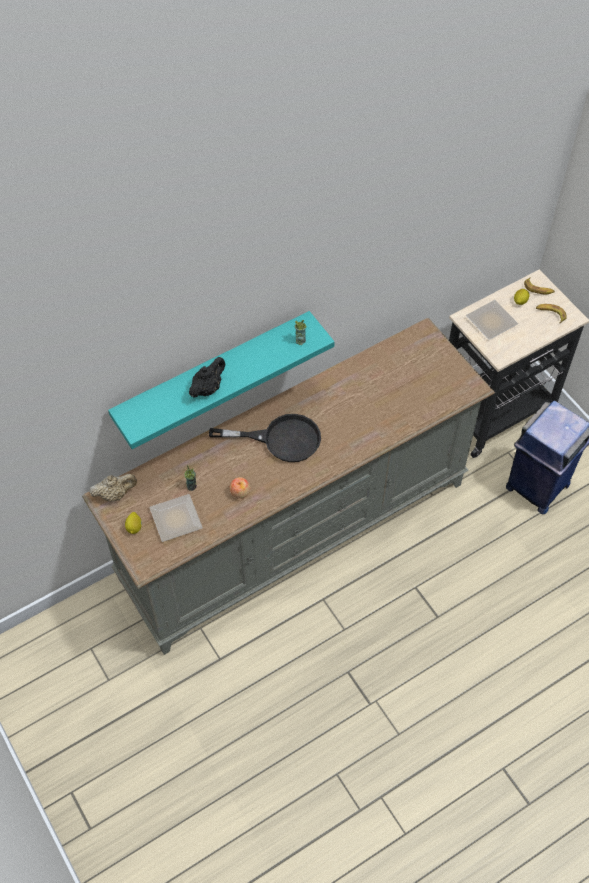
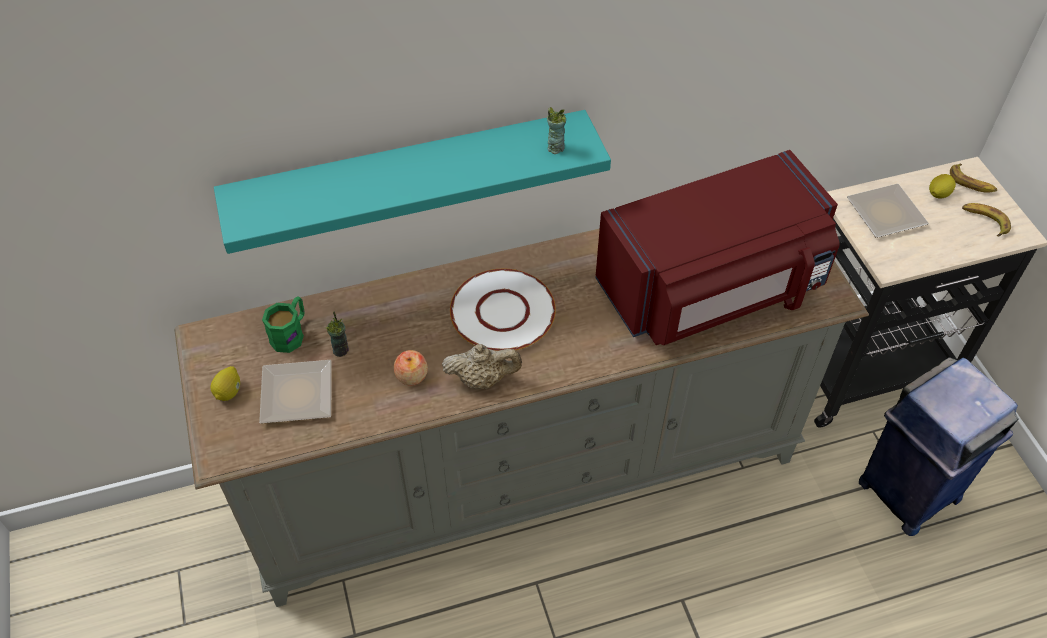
camera: 15 degrees right, 5 degrees down
beige teapot [89,474,137,502] -> beige teapot moved to [442,344,522,389]
black teapot [189,357,225,398] -> none
black frying pan [209,414,321,462] -> white plate [450,269,556,351]
none -> green mug [262,296,305,353]
none -> red microwave [595,150,840,345]

